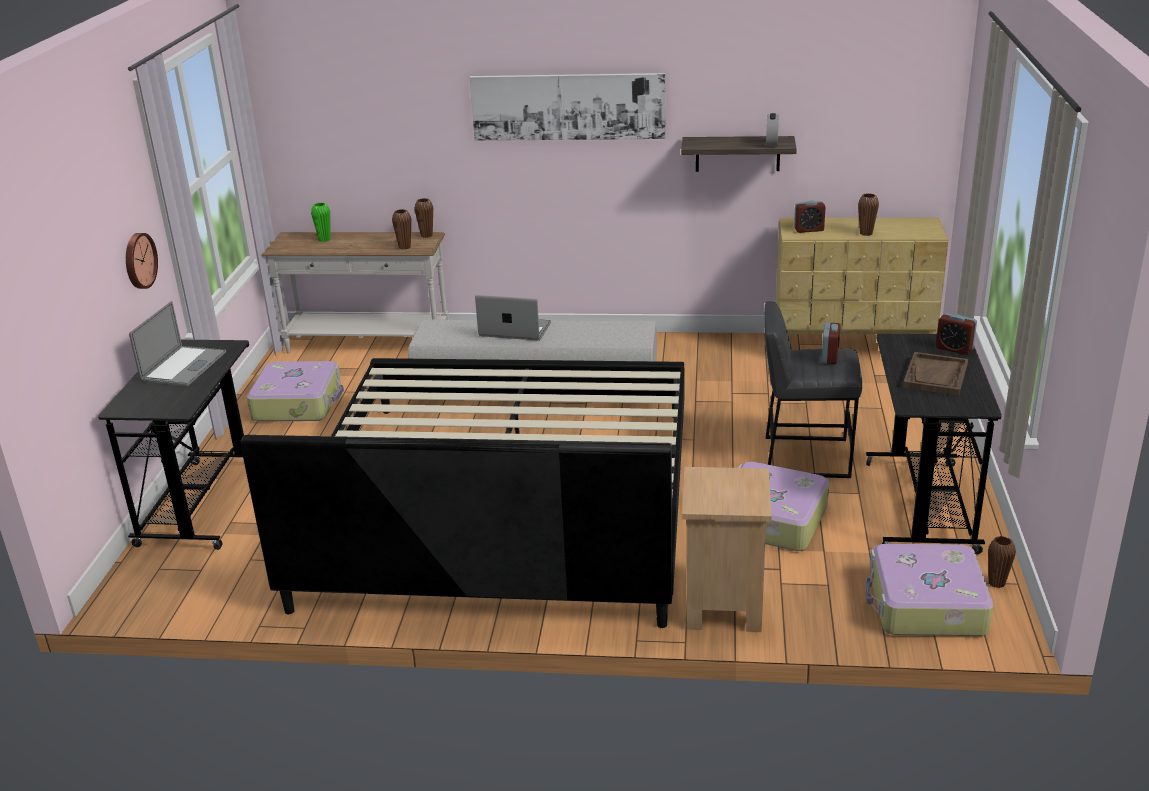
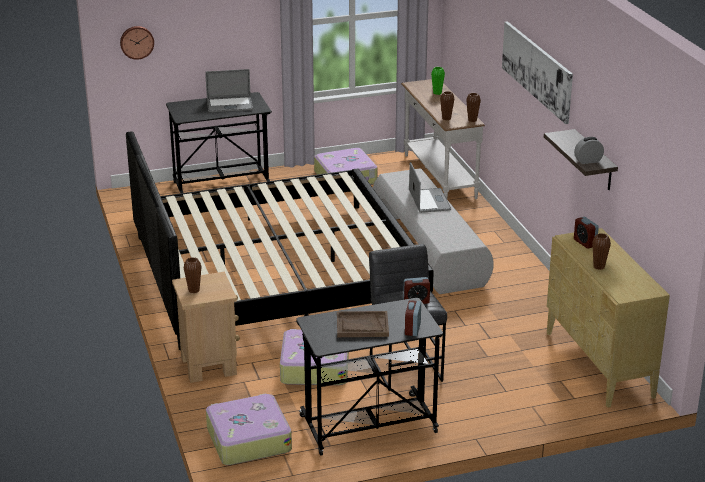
camera: 65 degrees right, 0 degrees up
wall clock [126,233,158,289] -> wall clock moved to [120,26,154,60]
brown vase [988,536,1016,588] -> brown vase moved to [184,257,202,293]

